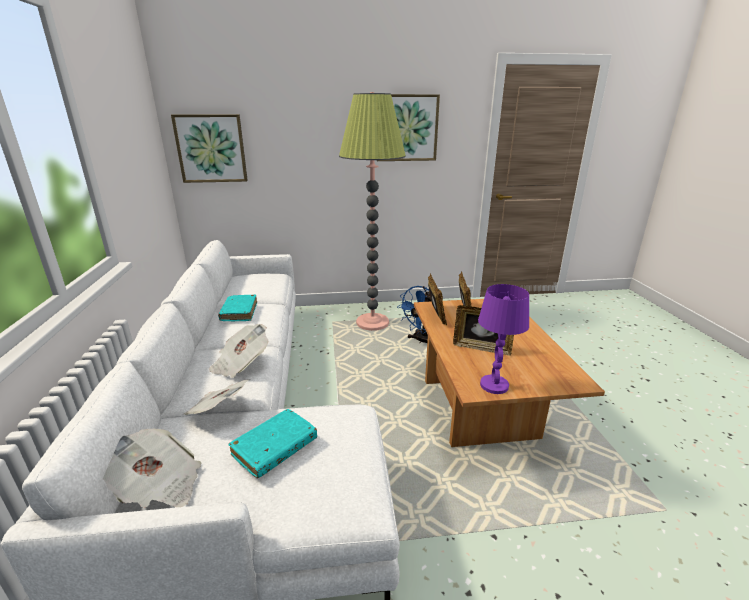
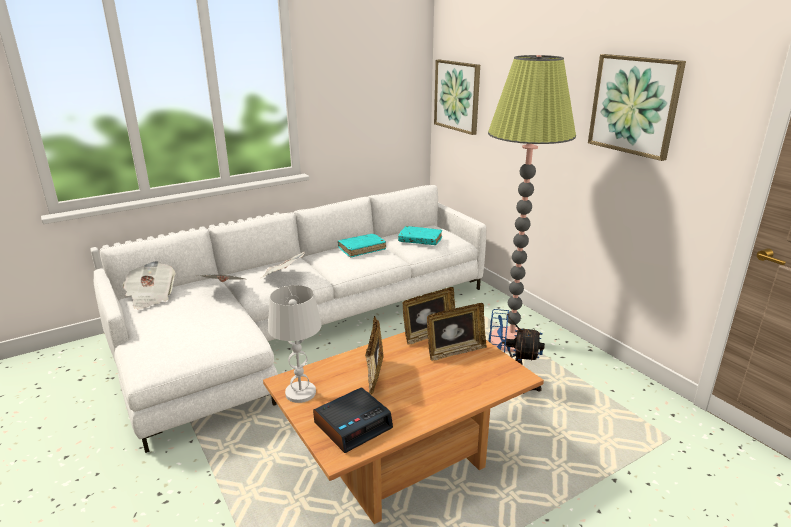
camera: 65 degrees right, 0 degrees up
turquoise book [228,409,317,478] -> turquoise book moved to [398,226,442,245]
purple table lamp [478,284,529,394] -> white table lamp [268,285,321,403]
none -> alarm clock [313,387,393,453]

